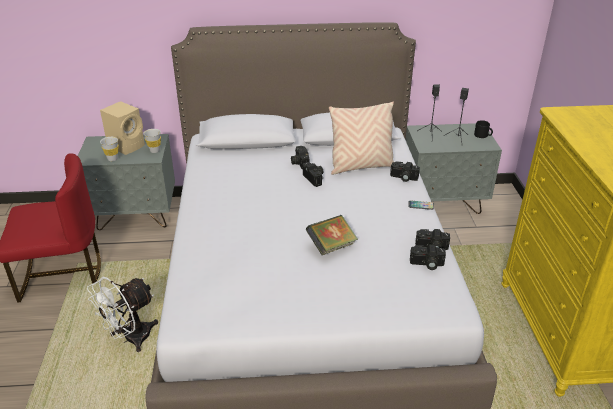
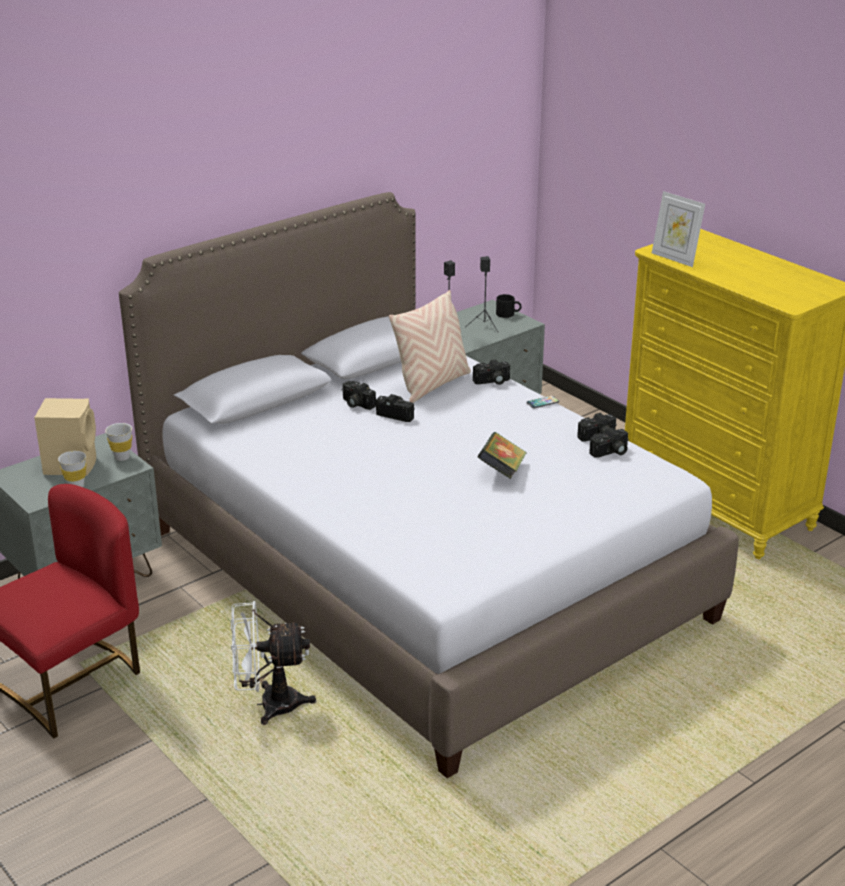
camera: 35 degrees left, 5 degrees down
white fan [87,277,158,352] -> white fan turned 75 degrees clockwise [231,601,316,725]
none -> picture frame [652,191,705,267]

